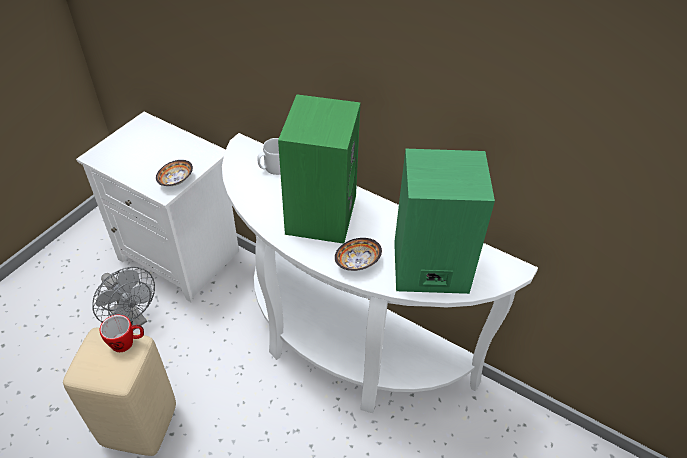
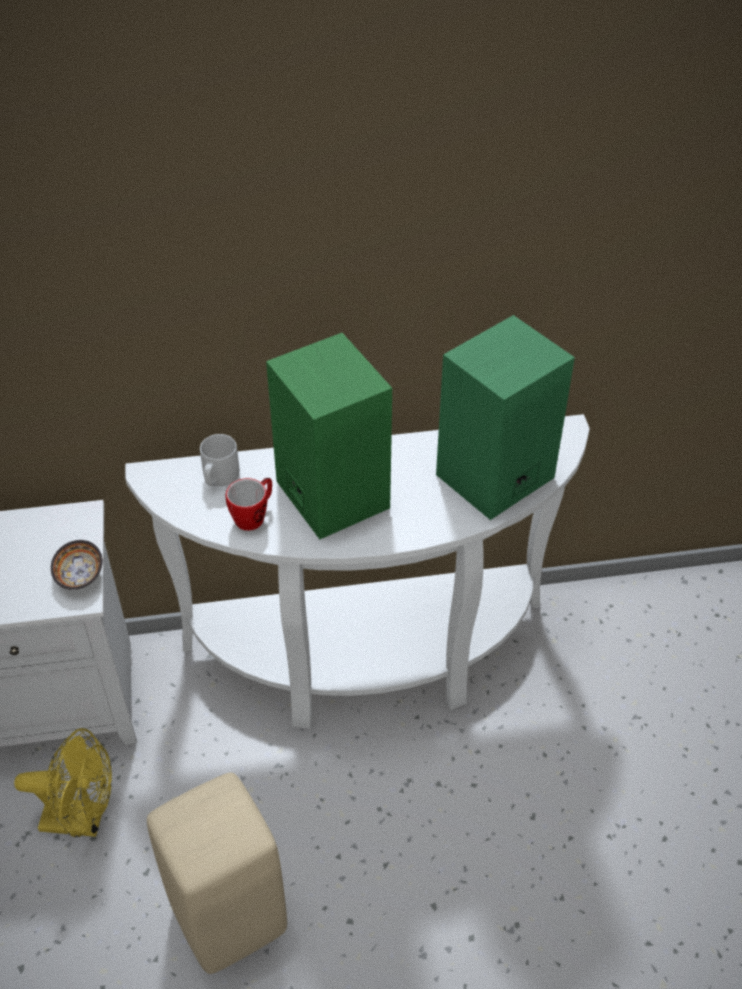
camera: 40 degrees left, 0 degrees up
grey fan [92,267,155,331] -> yellow fan [14,728,112,837]
mug [100,315,144,352] -> mug moved to [225,478,272,531]
bowl [335,238,382,271] -> none

